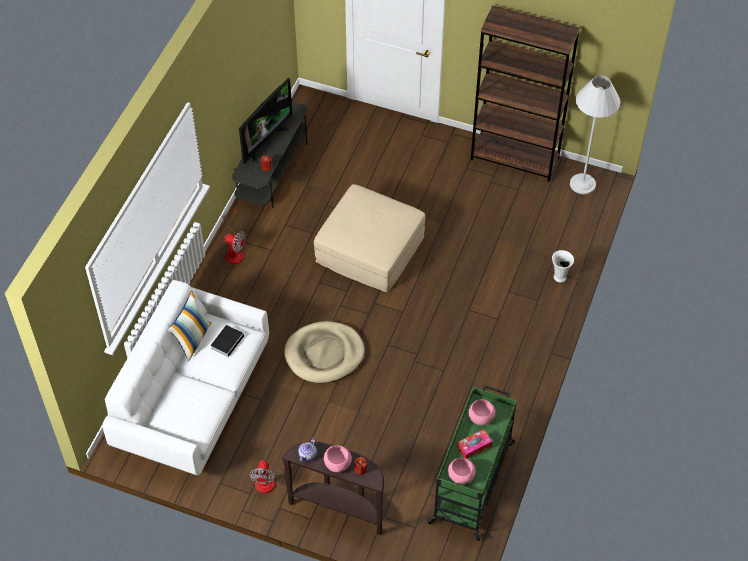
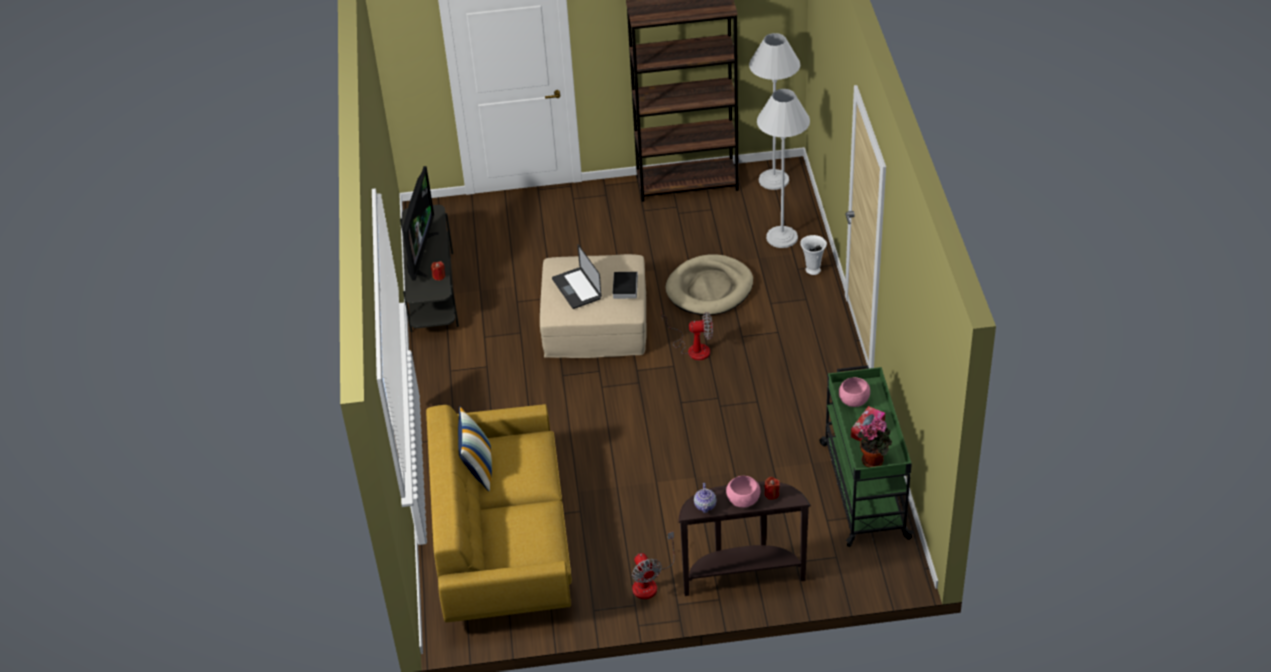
camera: 25 degrees left, 10 degrees down
white sofa [102,280,269,476] -> yellow sofa [426,404,572,622]
book [211,325,244,357] -> book moved to [613,272,638,299]
fan [221,214,246,264] -> fan moved to [661,311,713,360]
beige dog bed [284,321,365,383] -> beige dog bed moved to [665,254,753,315]
pink bowl [448,458,475,484] -> potted plant [858,419,892,467]
none -> laptop [552,244,602,309]
none -> white floor lamp [757,89,810,248]

